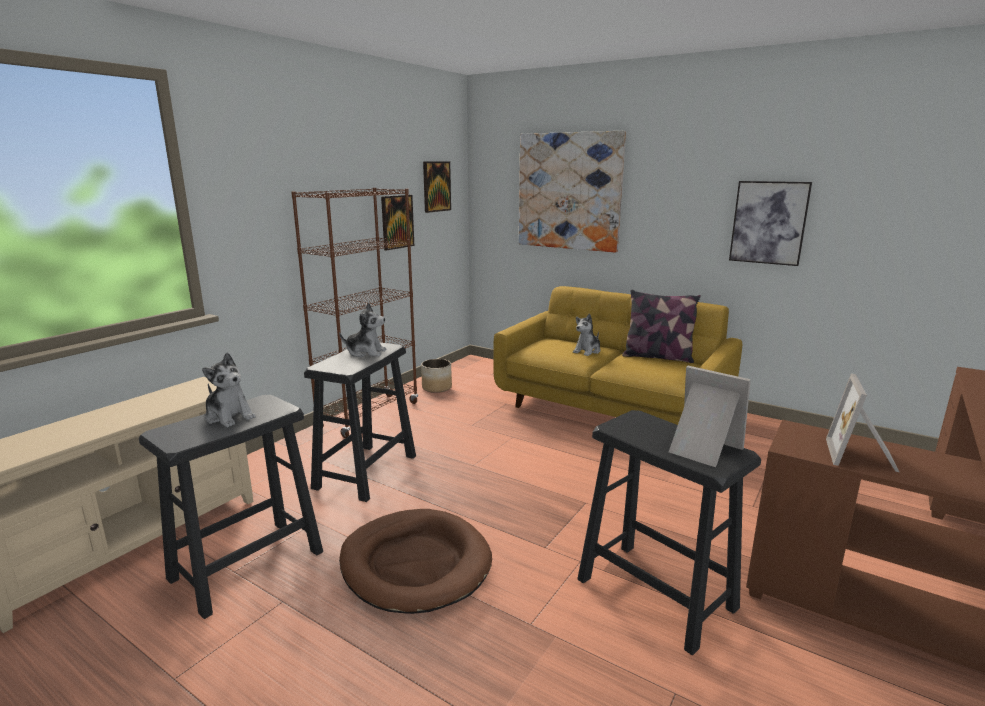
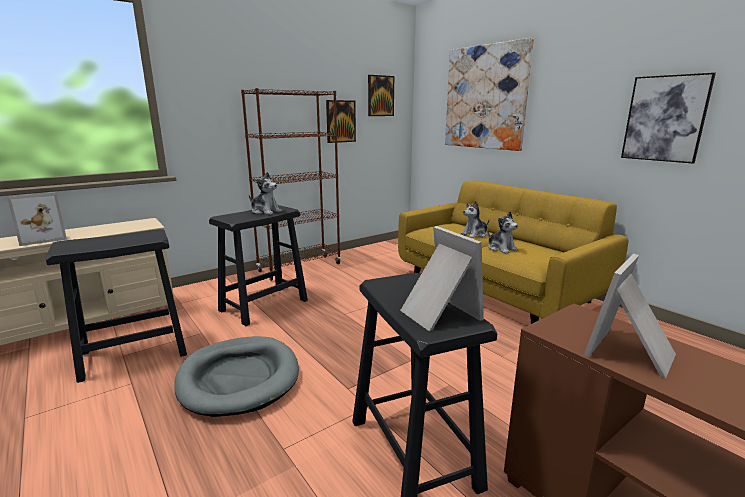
camera: 20 degrees right, 0 degrees up
plush toy [202,353,256,427] -> plush toy moved to [487,211,518,254]
brown dog bed [339,509,492,614] -> grey dog bed [174,336,299,417]
planter [421,359,452,393] -> none
pillow [622,290,701,363] -> none
none -> picture frame [7,193,67,246]

